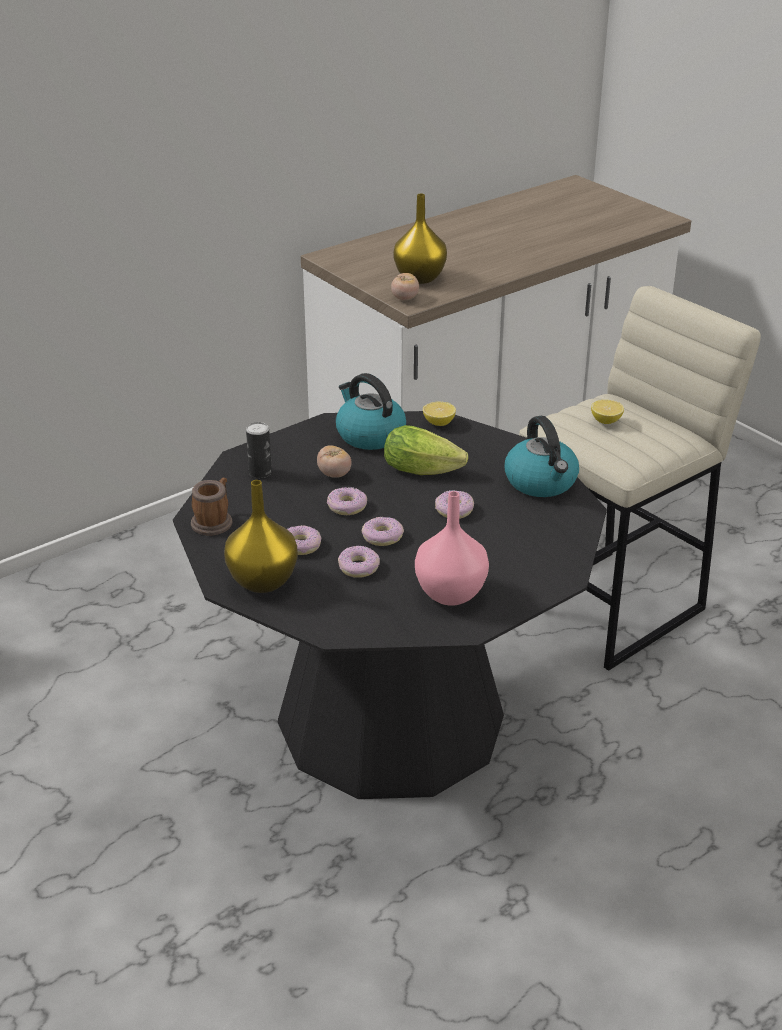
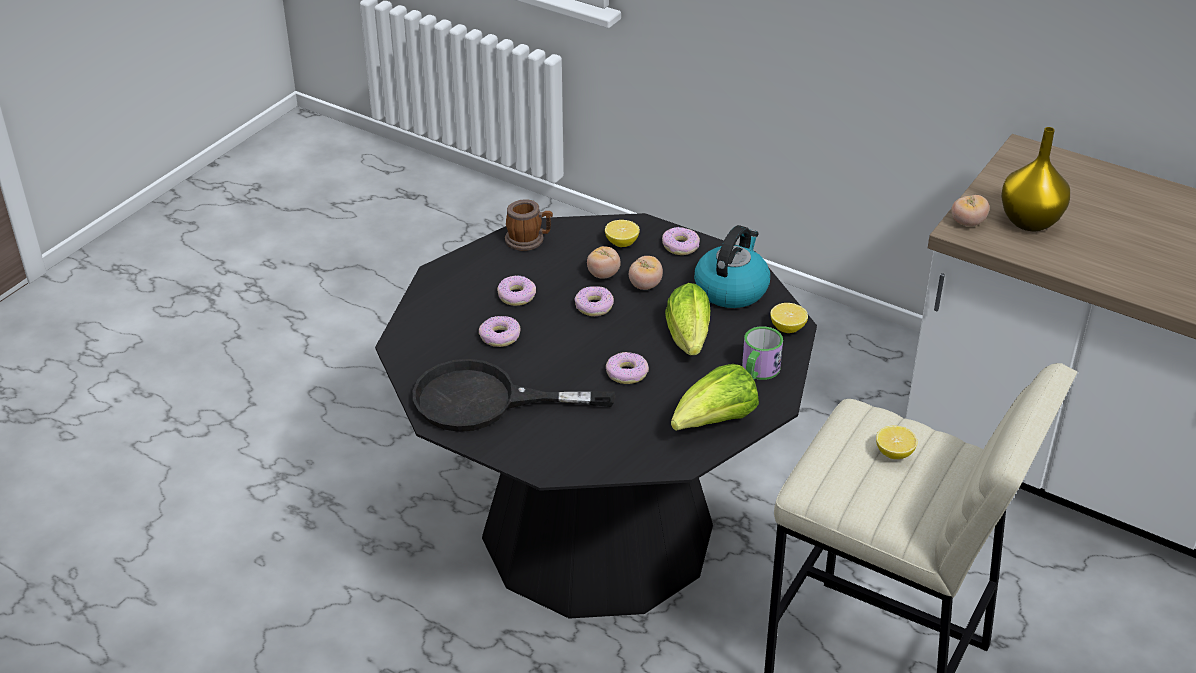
camera: 70 degrees right, 5 degrees up
yellow vase [224,480,298,593] -> none
can [246,422,272,478] -> lemon [605,220,640,247]
donut [362,517,404,546] -> donut moved to [662,227,700,255]
pink vase [415,491,489,606] -> black frying pan [413,359,615,432]
kettle [505,416,579,497] -> lettuce [671,364,759,431]
none -> tomato [587,246,621,279]
none -> mug [742,326,783,380]

